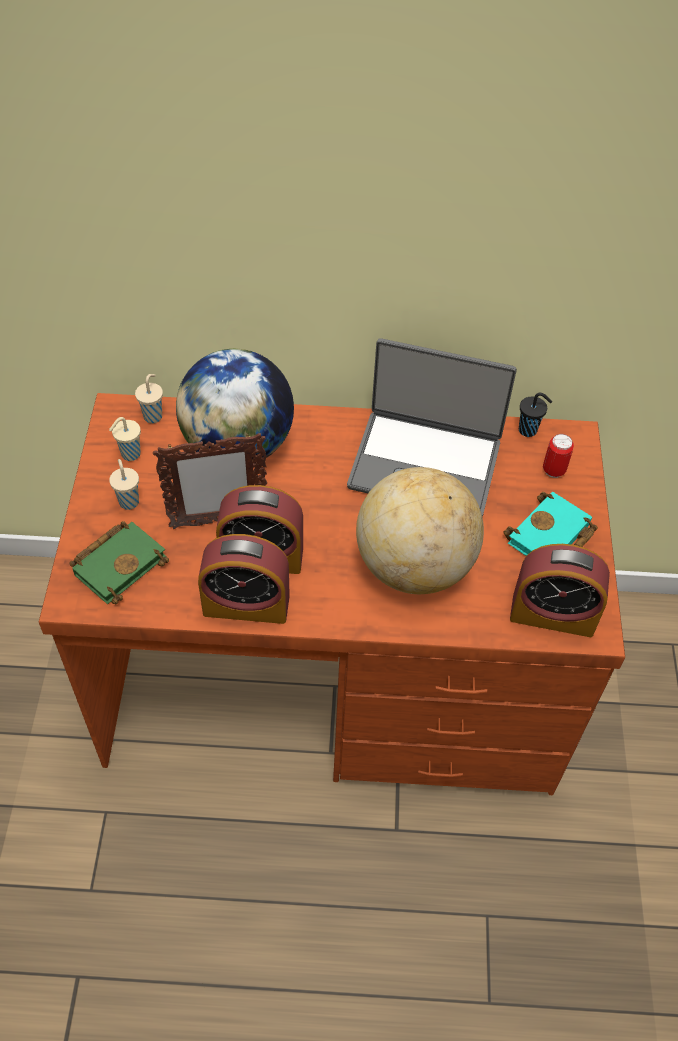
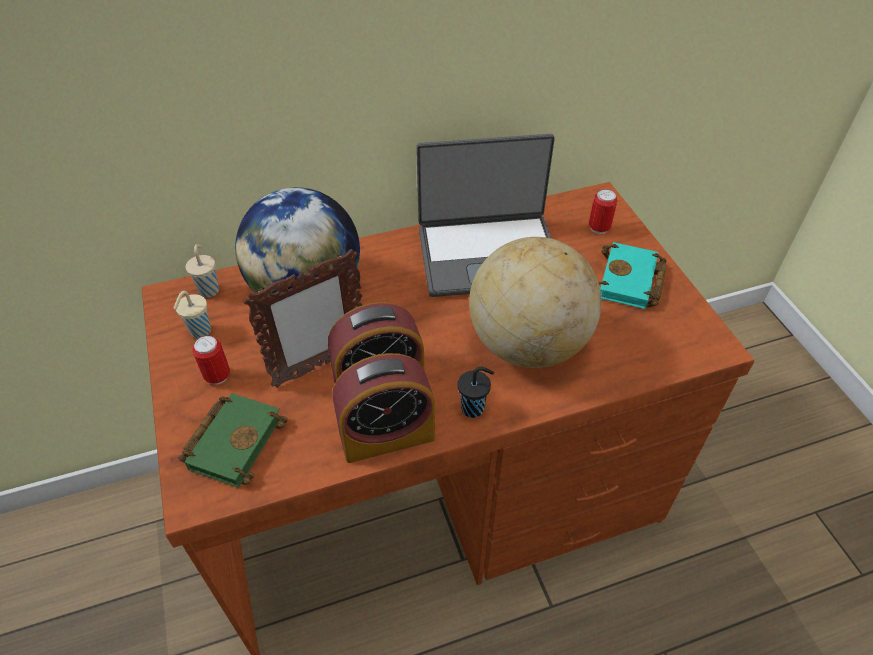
camera: 20 degrees left, 5 degrees down
beige cup [109,459,139,510] -> can [192,335,230,385]
alarm clock [510,544,610,637] -> none
black cup [519,393,552,437] -> black cup moved to [458,367,494,418]

